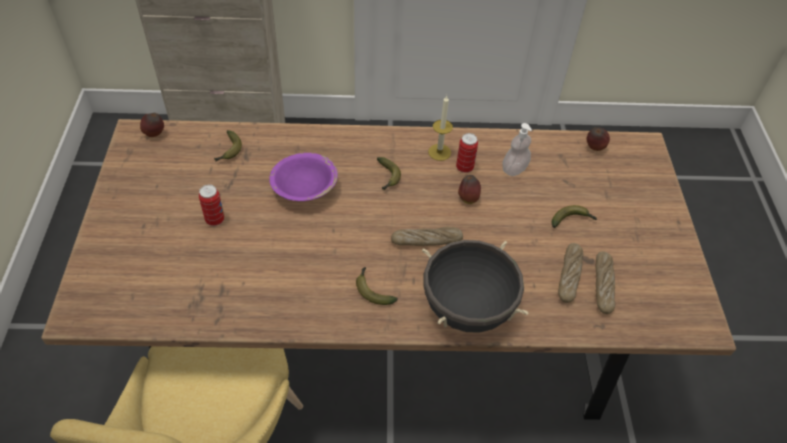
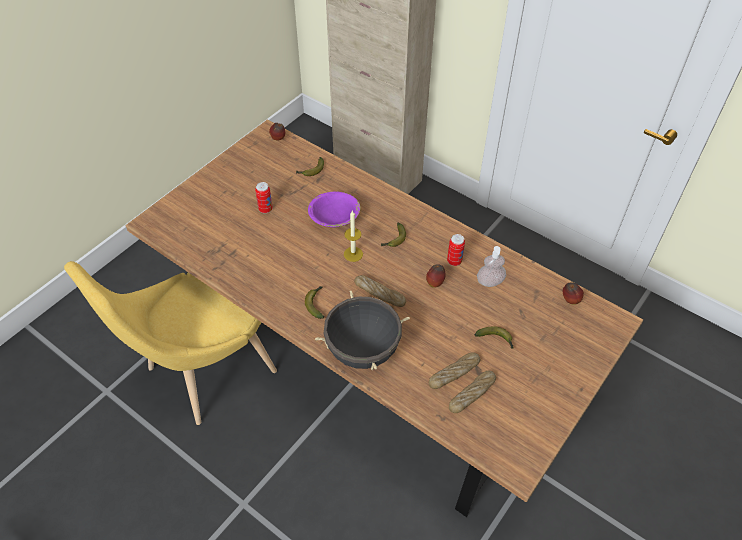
camera: 40 degrees right, 0 degrees up
candle [428,96,453,161] -> candle moved to [344,211,363,262]

